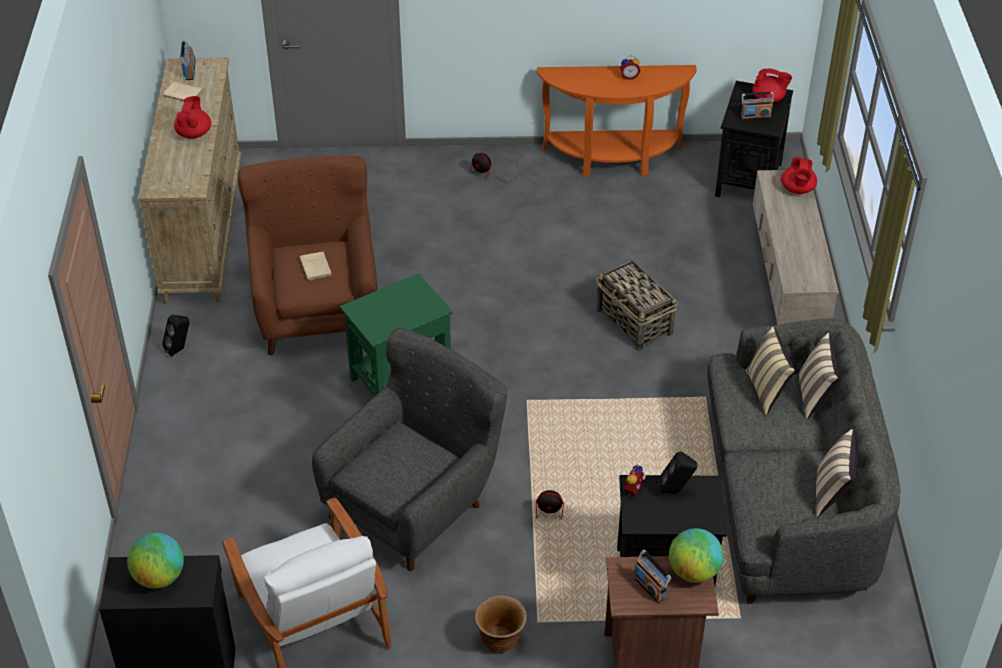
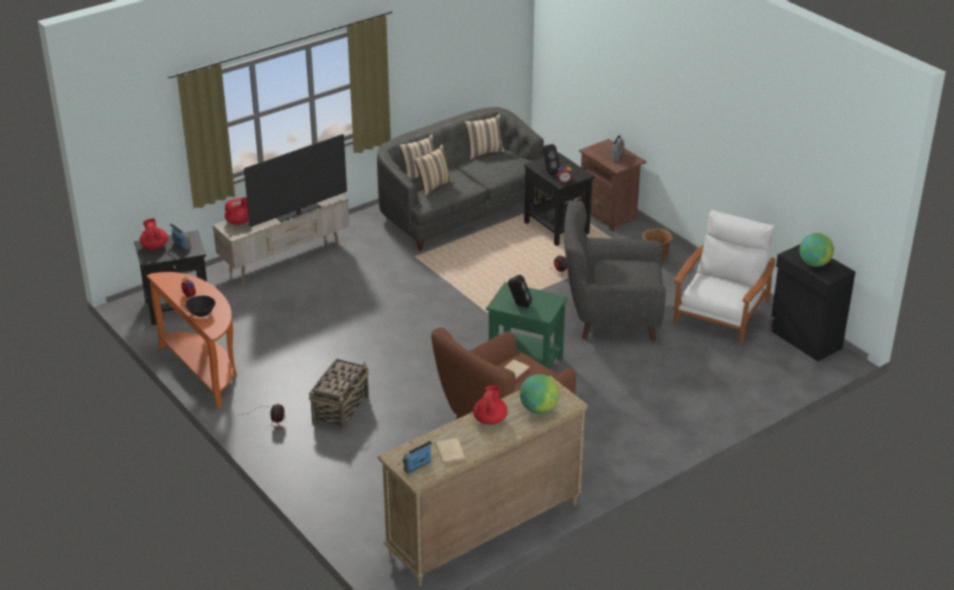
camera: 125 degrees left, 10 degrees down
black speaker [162,315,190,356] -> black speaker moved to [508,274,532,308]
red teapot [174,96,211,139] -> red teapot turned 135 degrees clockwise [473,385,508,425]
basket [596,260,677,351] -> basket moved to [309,359,369,430]
globe [669,528,723,583] -> globe moved to [520,374,559,414]
none -> black bowl [185,296,216,317]
none -> television [244,134,347,227]

